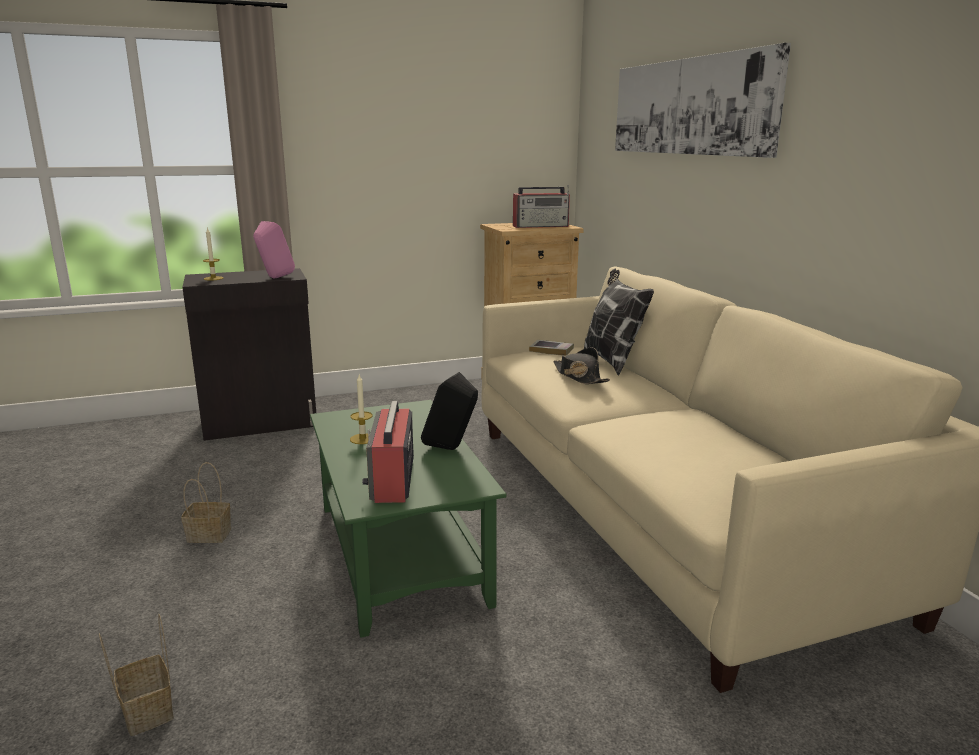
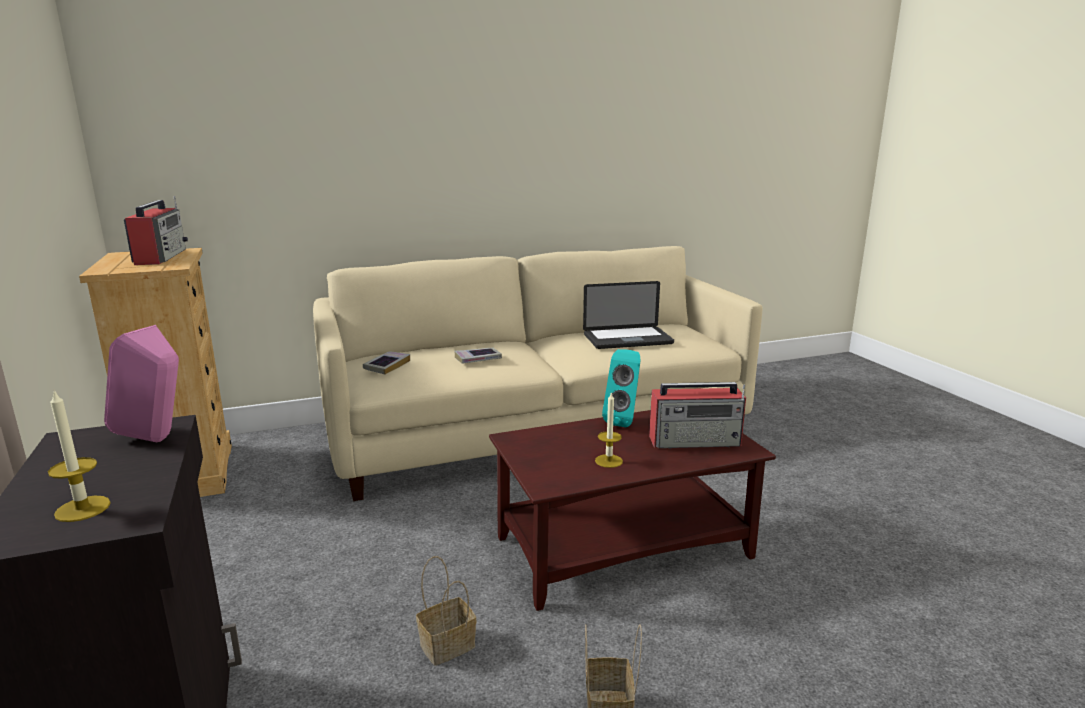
camera: 90 degrees left, 0 degrees up
basket [99,614,174,736] -> basket moved to [416,556,476,665]
green coffee table [310,400,506,638] -> brown coffee table [489,410,776,611]
black speaker [421,372,478,450] -> turquoise speaker [602,349,640,427]
black hat [553,347,610,384] -> book [454,348,502,364]
pillow [584,268,654,375] -> none
picture [615,43,791,158] -> none
none -> laptop [583,281,674,349]

